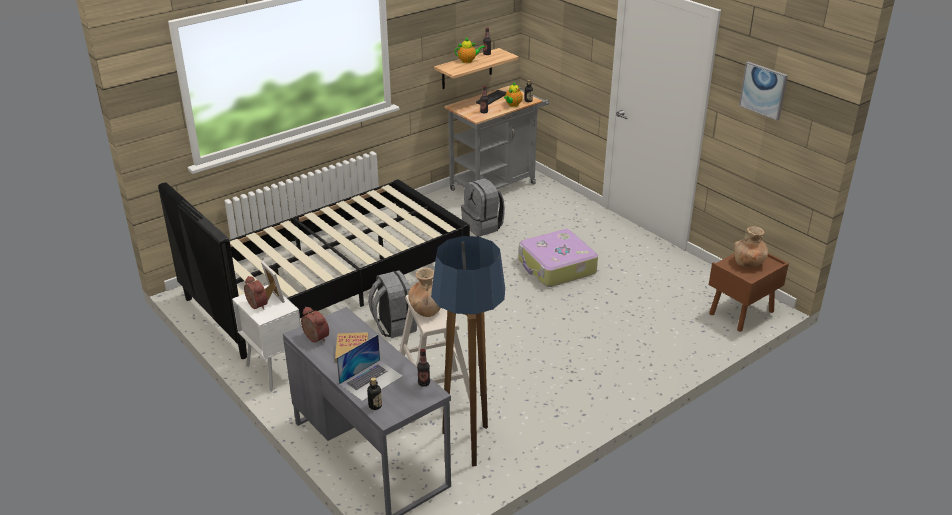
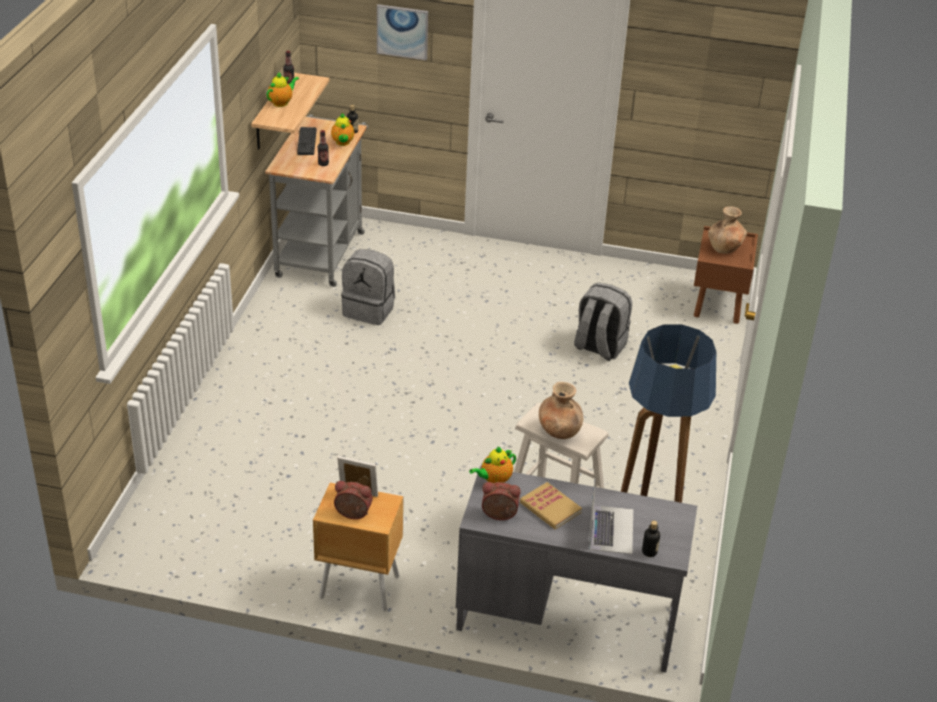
camera: 40 degrees left, 5 degrees up
black bed [158,179,470,359] -> none
white nightstand [232,285,301,392] -> brown nightstand [313,482,404,612]
grey backpack [368,270,417,338] -> grey backpack moved to [574,283,632,361]
bottle [417,349,430,387] -> none
suitcase [519,229,598,287] -> none
picture [739,62,788,121] -> picture moved to [377,4,428,60]
none -> teapot [469,447,516,483]

